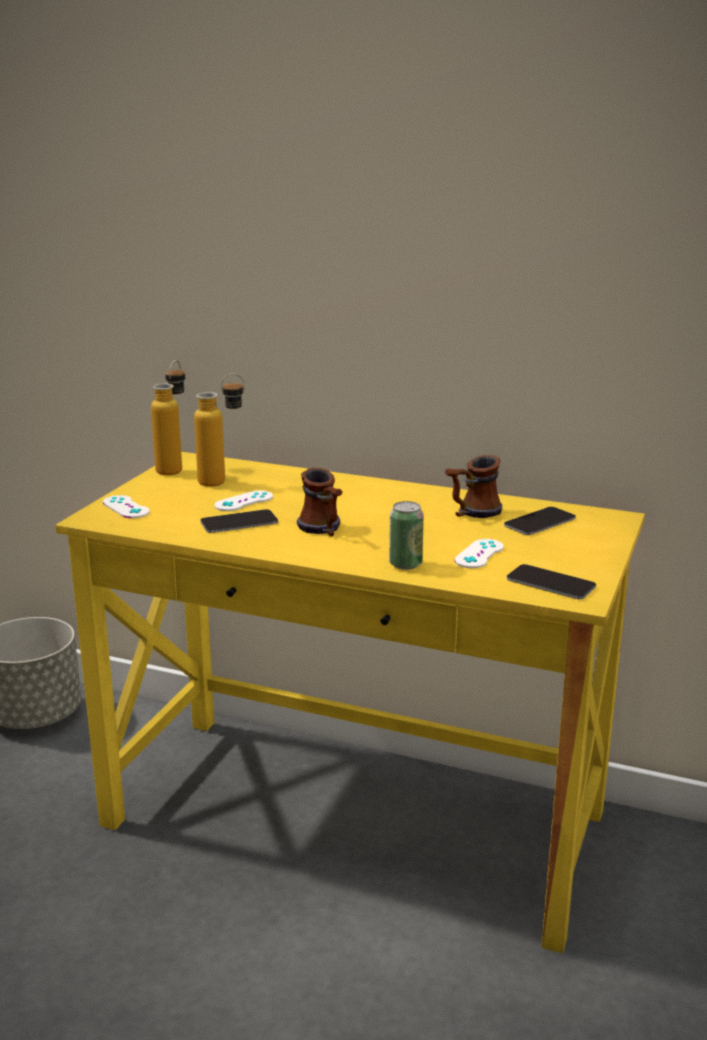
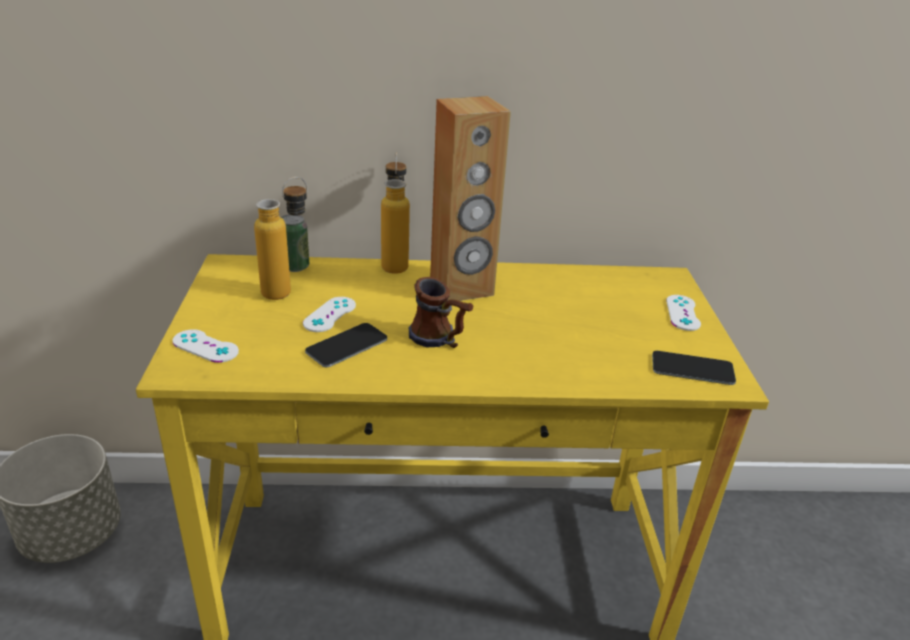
camera: 25 degrees left, 10 degrees up
bottle [151,360,185,475] -> bottle moved to [381,153,410,274]
can [389,501,424,570] -> can moved to [281,214,309,272]
mug [445,455,502,518] -> none
white game controller [454,539,504,568] -> white game controller moved to [666,295,701,331]
phone [504,507,576,535] -> none
none -> brown speaker [430,96,511,301]

